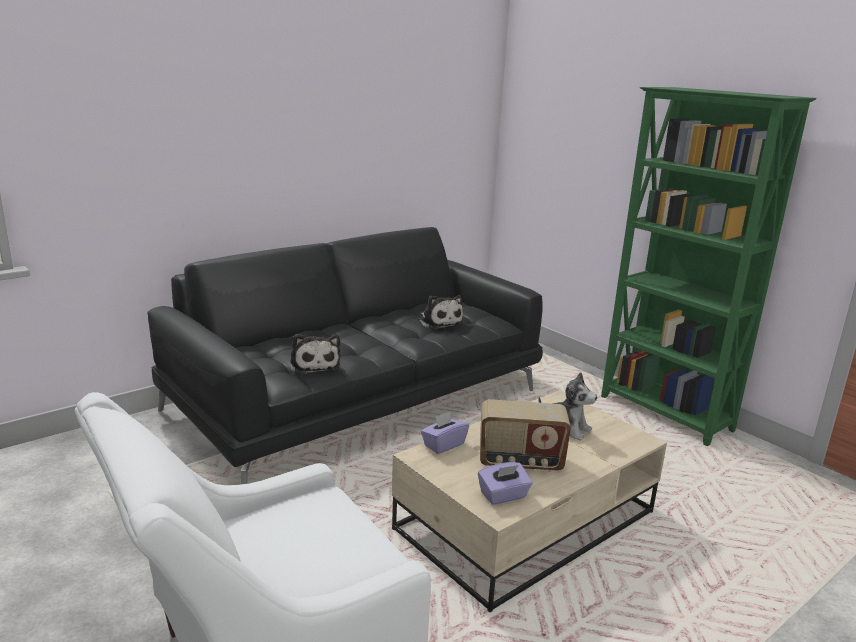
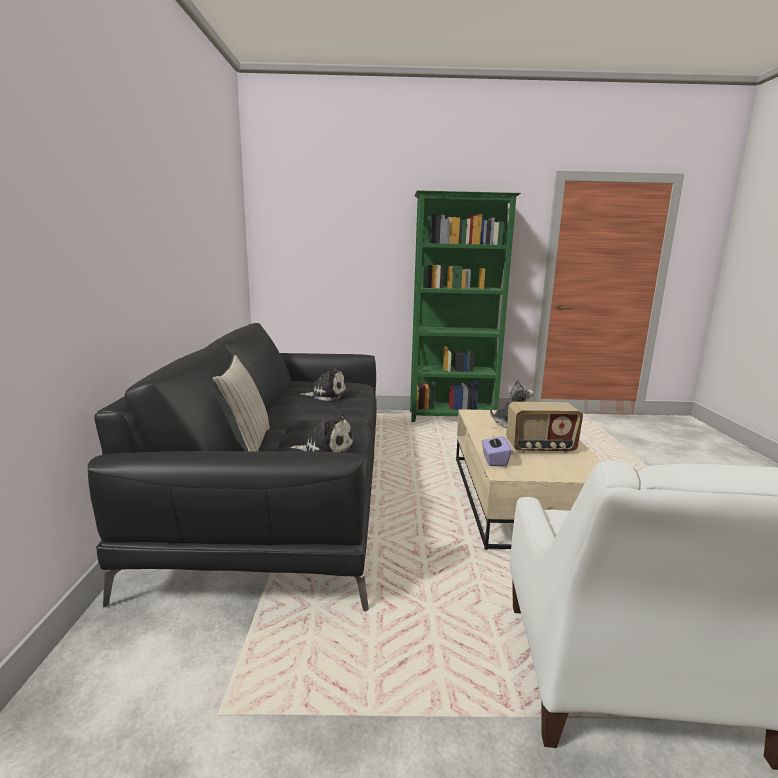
camera: 50 degrees left, 5 degrees down
purple tissue box [478,462,532,505] -> none
radio [480,399,571,472] -> radio turned 45 degrees clockwise [506,402,583,453]
none -> beige pillow [212,355,270,451]

